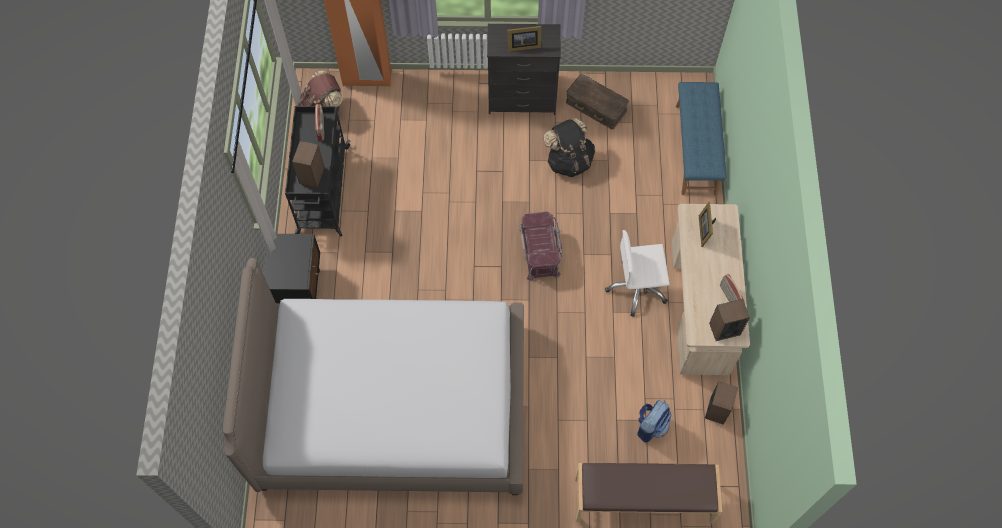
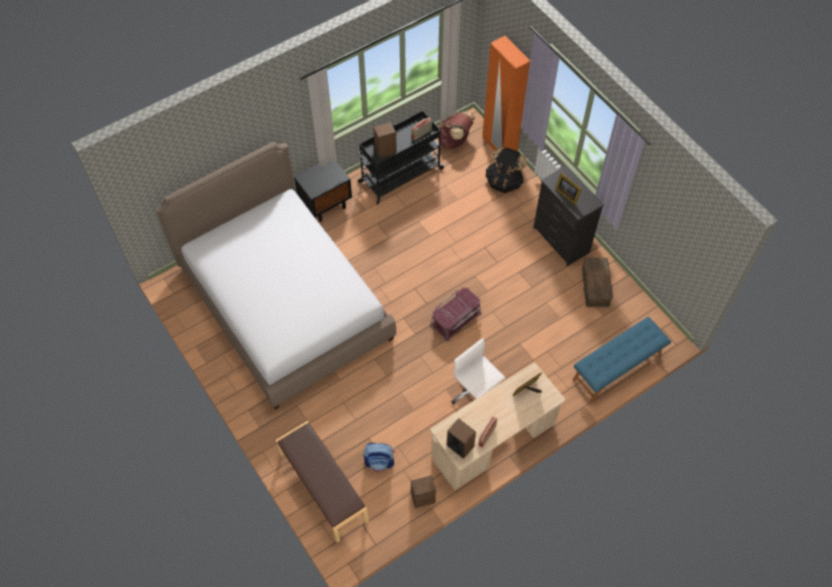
camera: 55 degrees right, 5 degrees down
black backpack [544,118,595,177] -> black backpack moved to [486,147,527,193]

